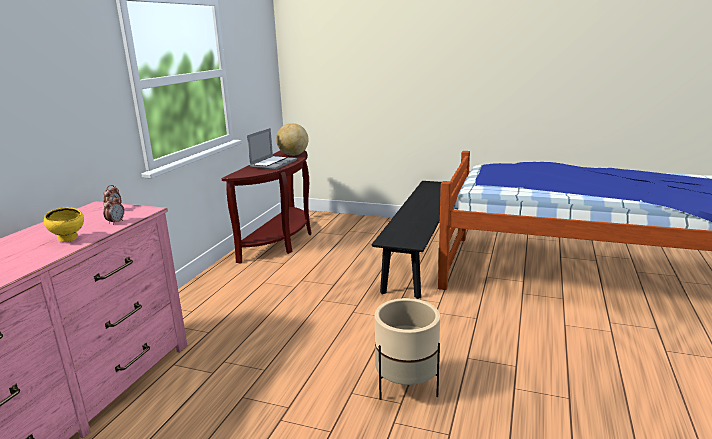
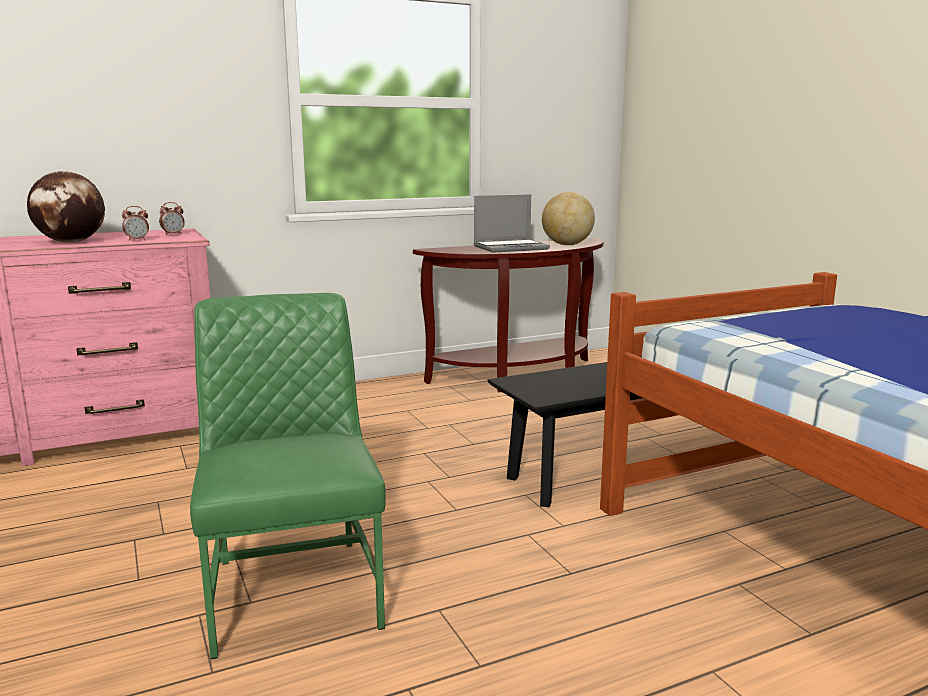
camera: 45 degrees right, 5 degrees down
yellow bowl [44,207,84,242] -> globe [27,171,105,243]
beige planter [375,298,440,400] -> green chair [190,293,386,660]

